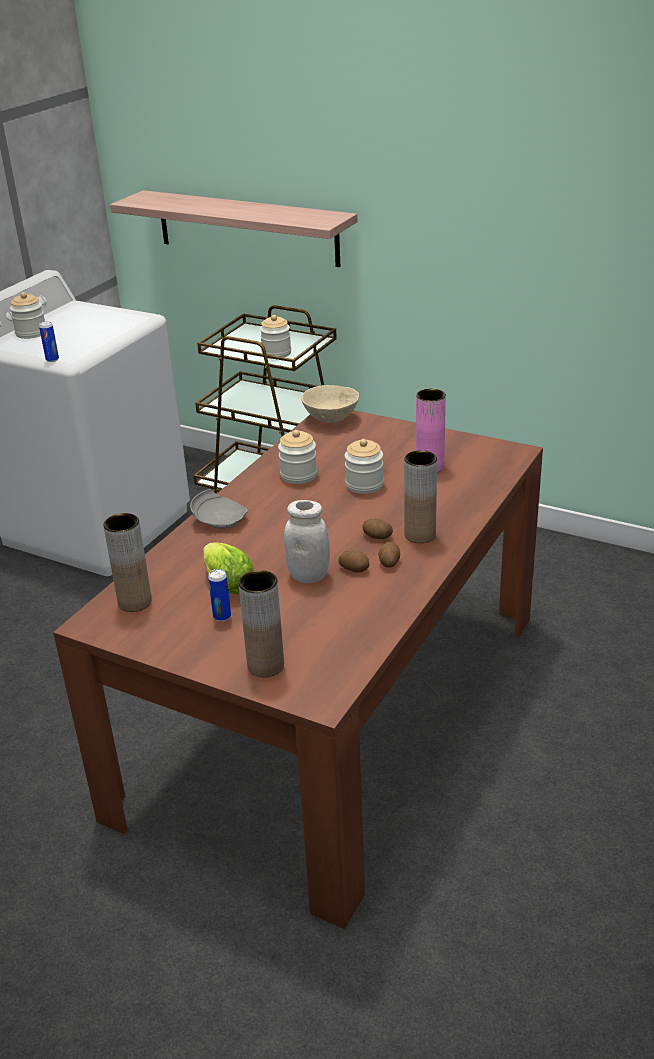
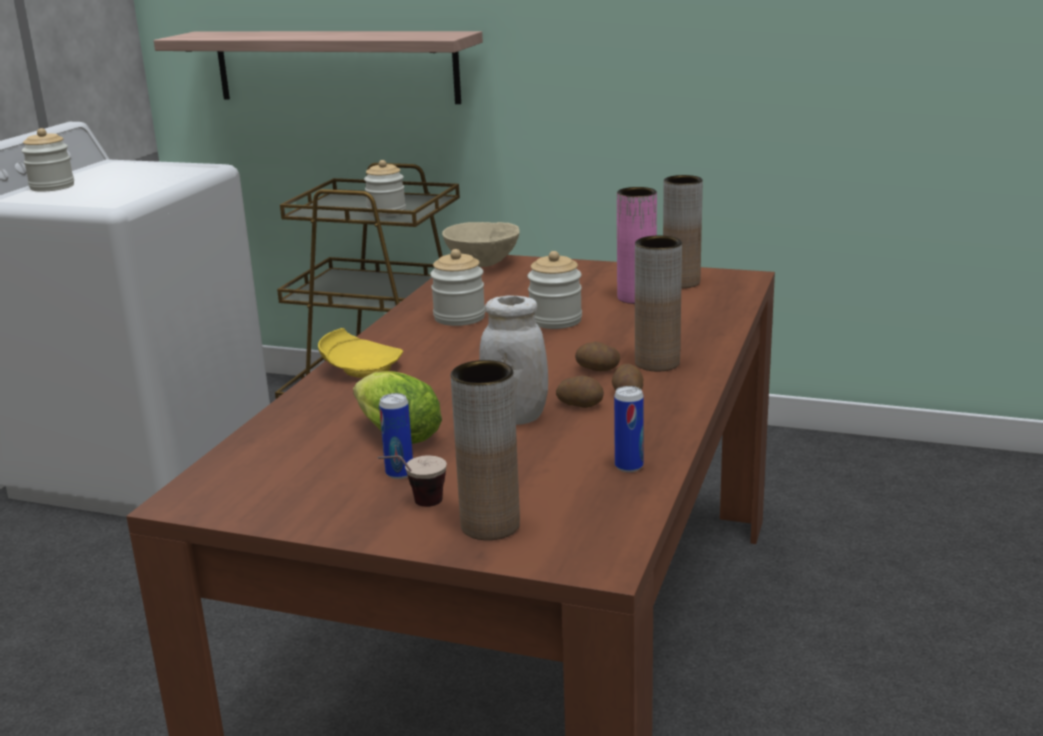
camera: 10 degrees left, 10 degrees down
can [39,321,59,362] -> can moved to [614,386,644,472]
brown vase [103,513,152,612] -> brown vase moved to [663,175,703,288]
grey plate [190,489,248,529] -> yellow plate [318,328,403,378]
none -> cup [377,455,447,507]

